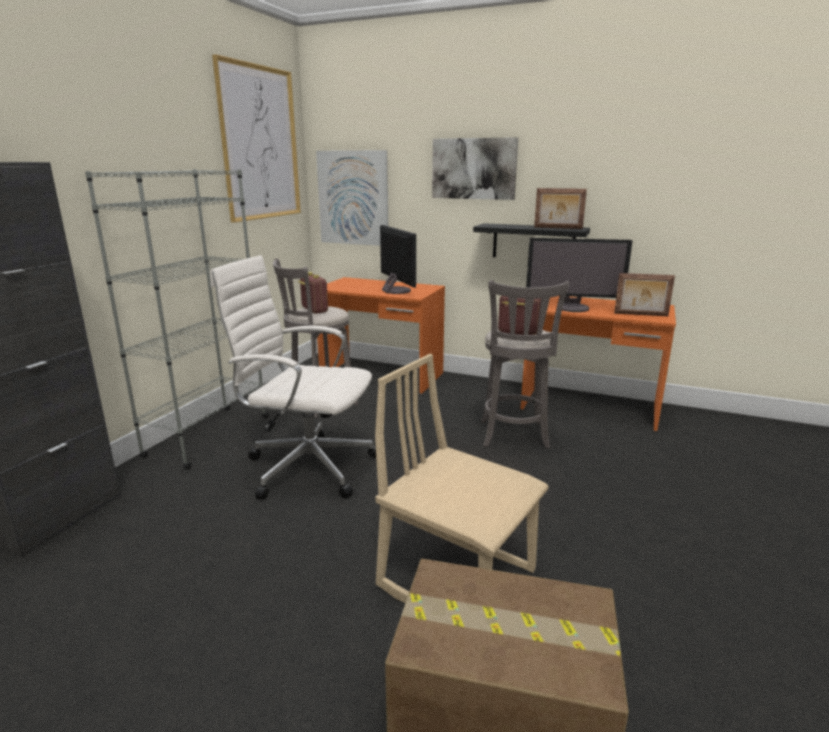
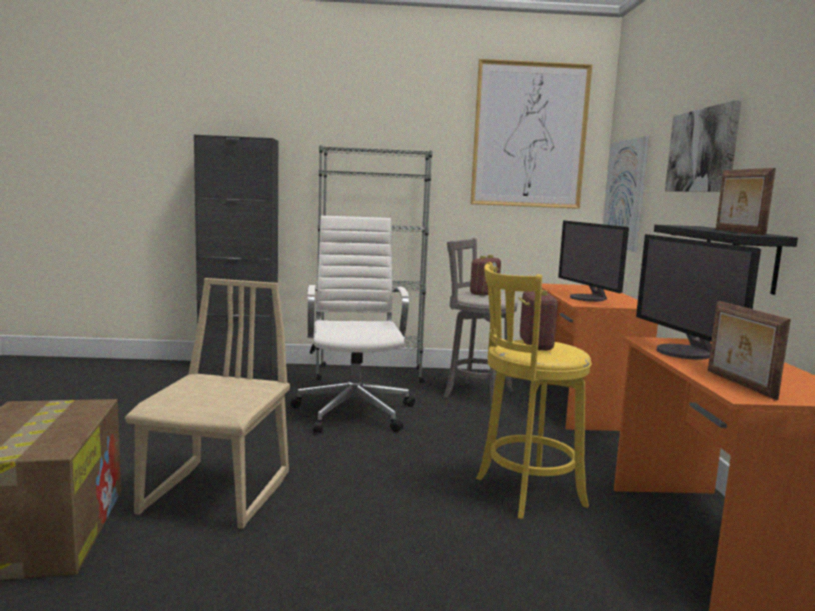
camera: 65 degrees right, 10 degrees down
monitor [380,225,416,294] -> monitor turned 120 degrees clockwise [558,220,629,302]
grey stool [481,280,569,449] -> yellow stool [476,262,592,519]

